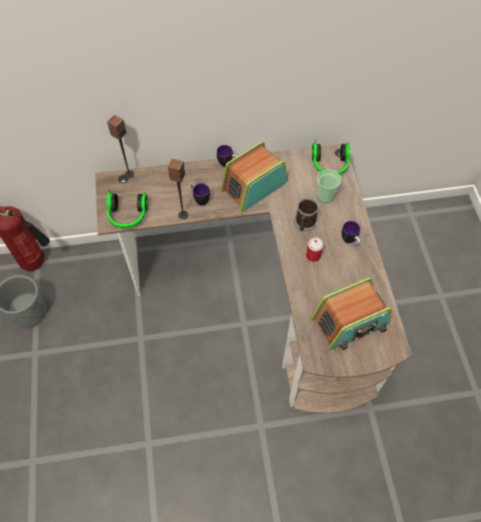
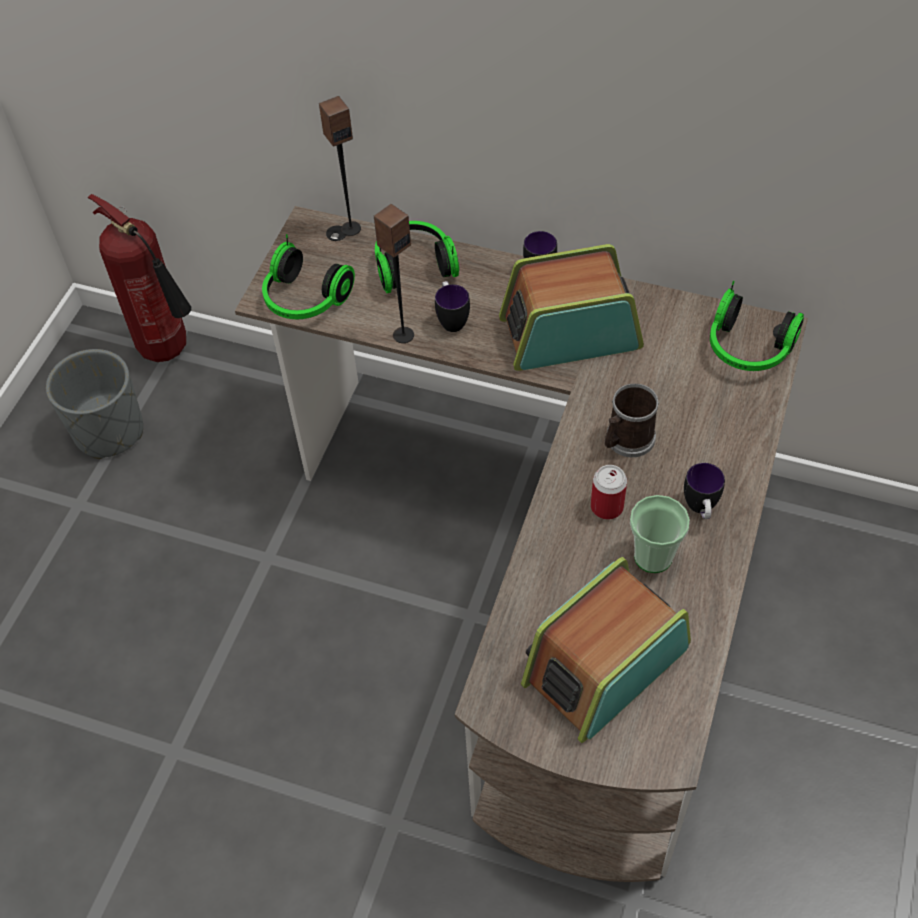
camera: 30 degrees right, 5 degrees down
radio [311,277,392,351] -> radio turned 135 degrees clockwise [521,557,691,743]
cup [317,169,341,203] -> cup moved to [630,495,690,573]
none -> headphones [375,221,459,293]

